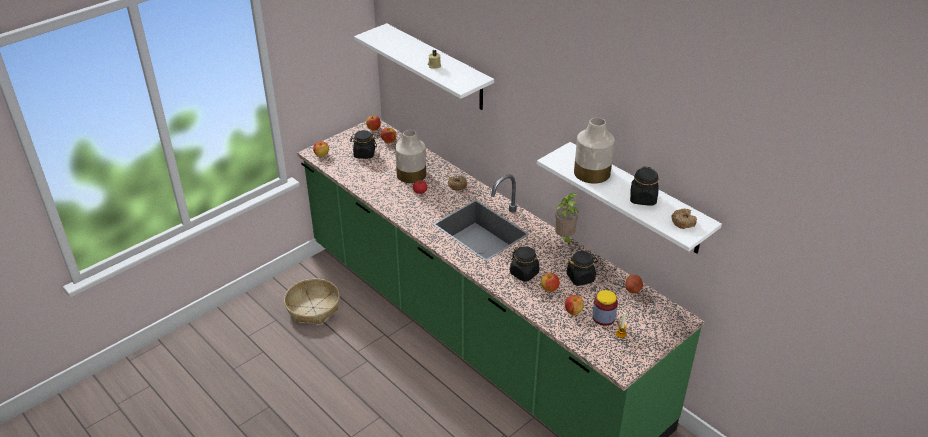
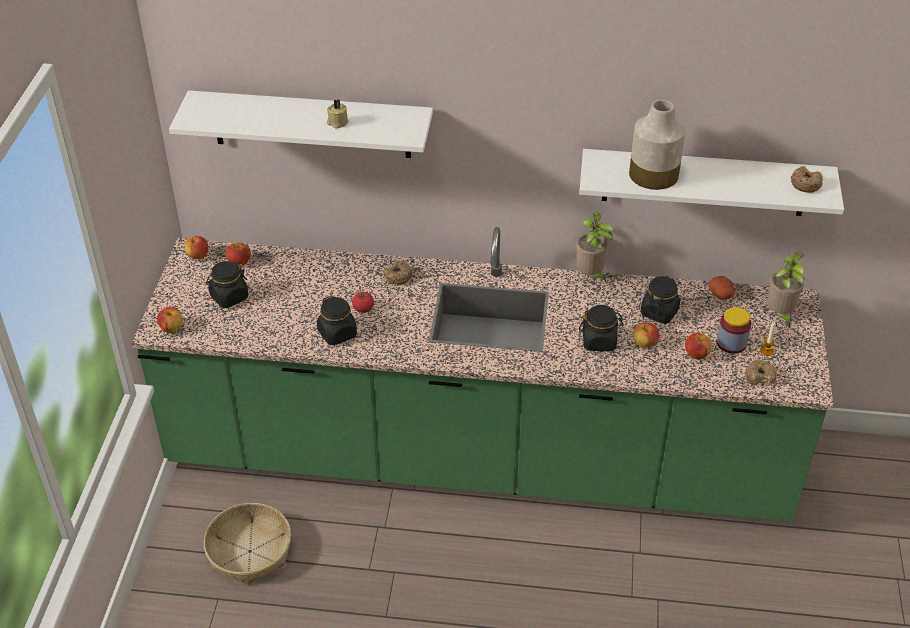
camera: 40 degrees left, 5 degrees up
beige vase [395,130,426,183] -> none
black jar [630,167,659,205] -> black jar moved to [317,295,357,345]
none -> donut [745,360,777,386]
none -> potted plant [767,253,806,326]

